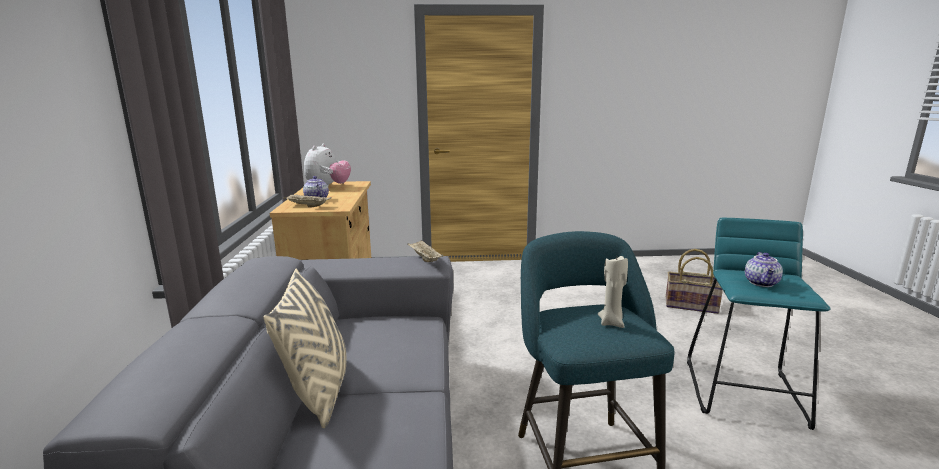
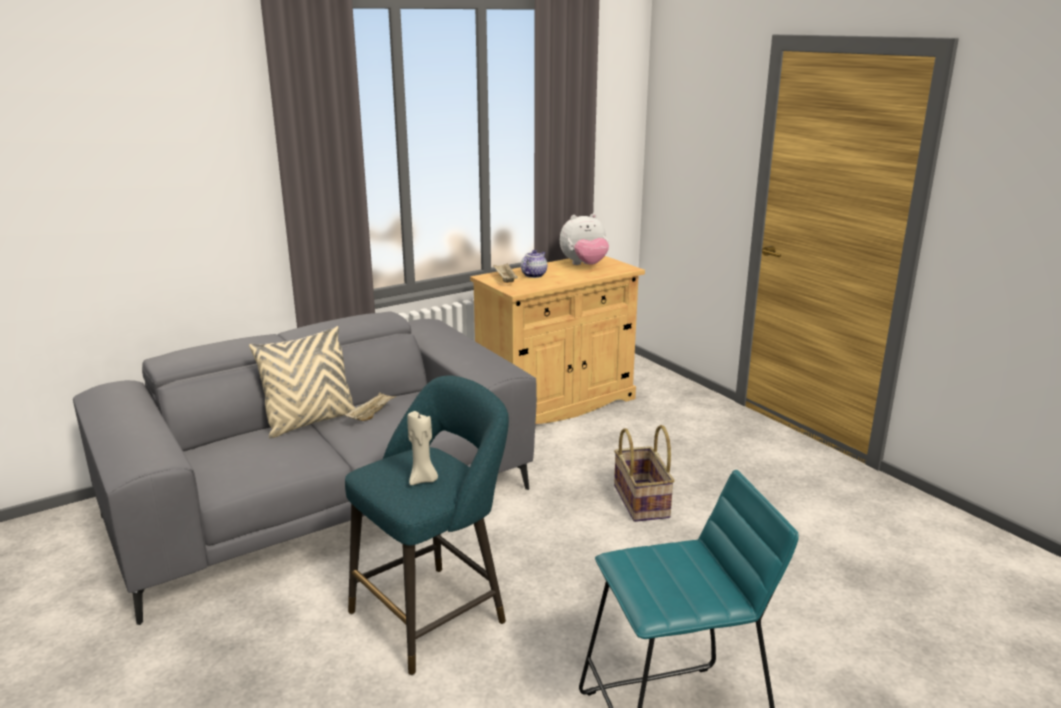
camera: 60 degrees right, 5 degrees up
beige tray [407,240,443,262] -> beige tray moved to [344,392,397,421]
basket [666,249,723,314] -> basket moved to [614,425,674,522]
teapot [745,252,783,287] -> none

